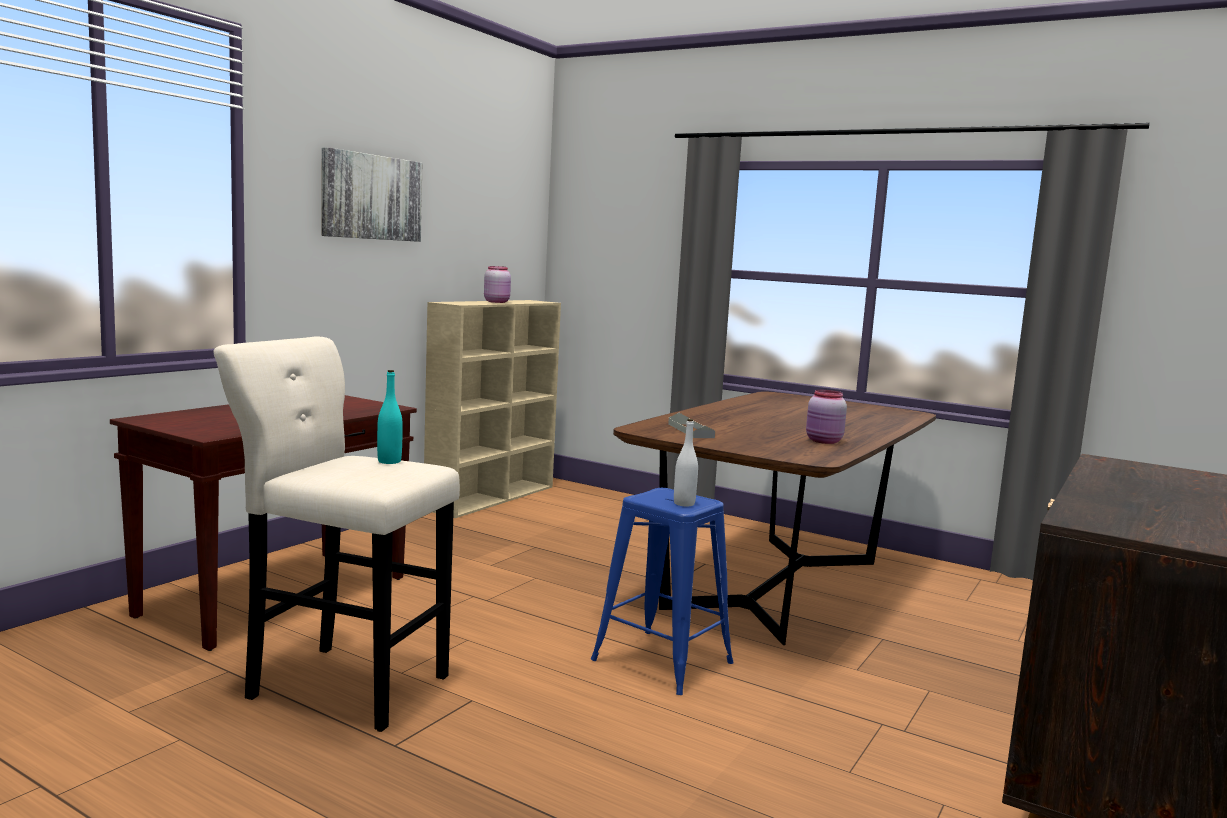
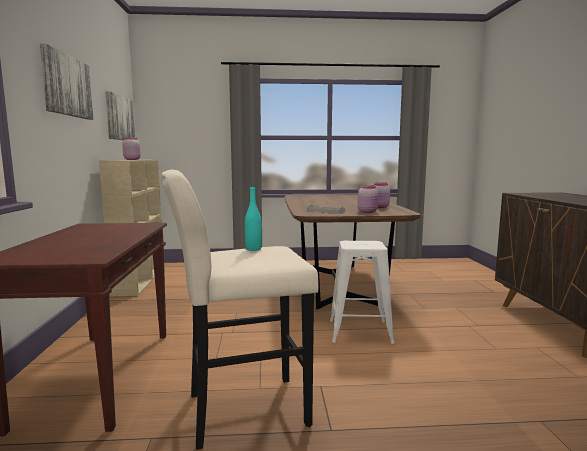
camera: 35 degrees left, 0 degrees up
blue stool [591,488,734,695] -> white stool [330,241,394,344]
white bottle [674,419,698,506] -> none
none -> picture [105,91,135,140]
none -> pink jar [358,185,378,213]

